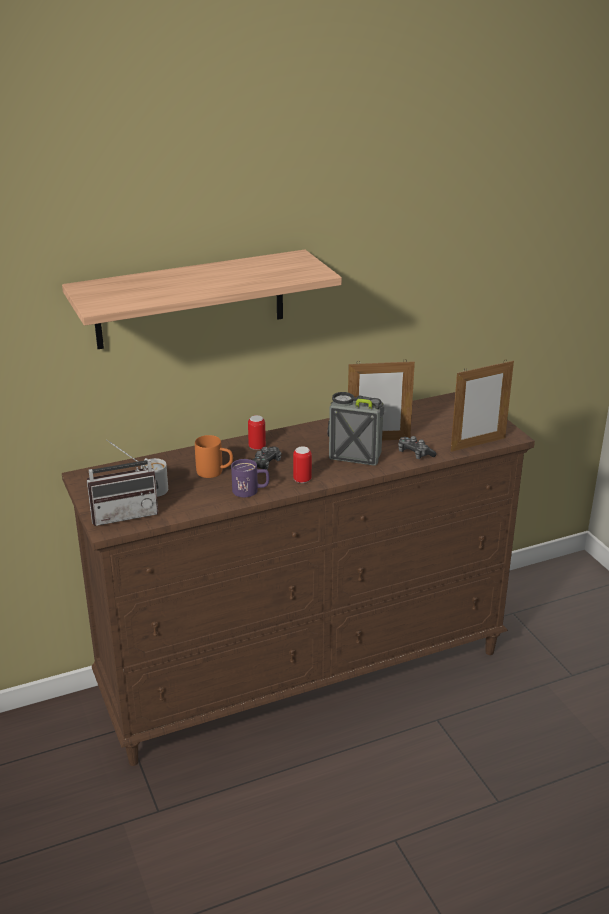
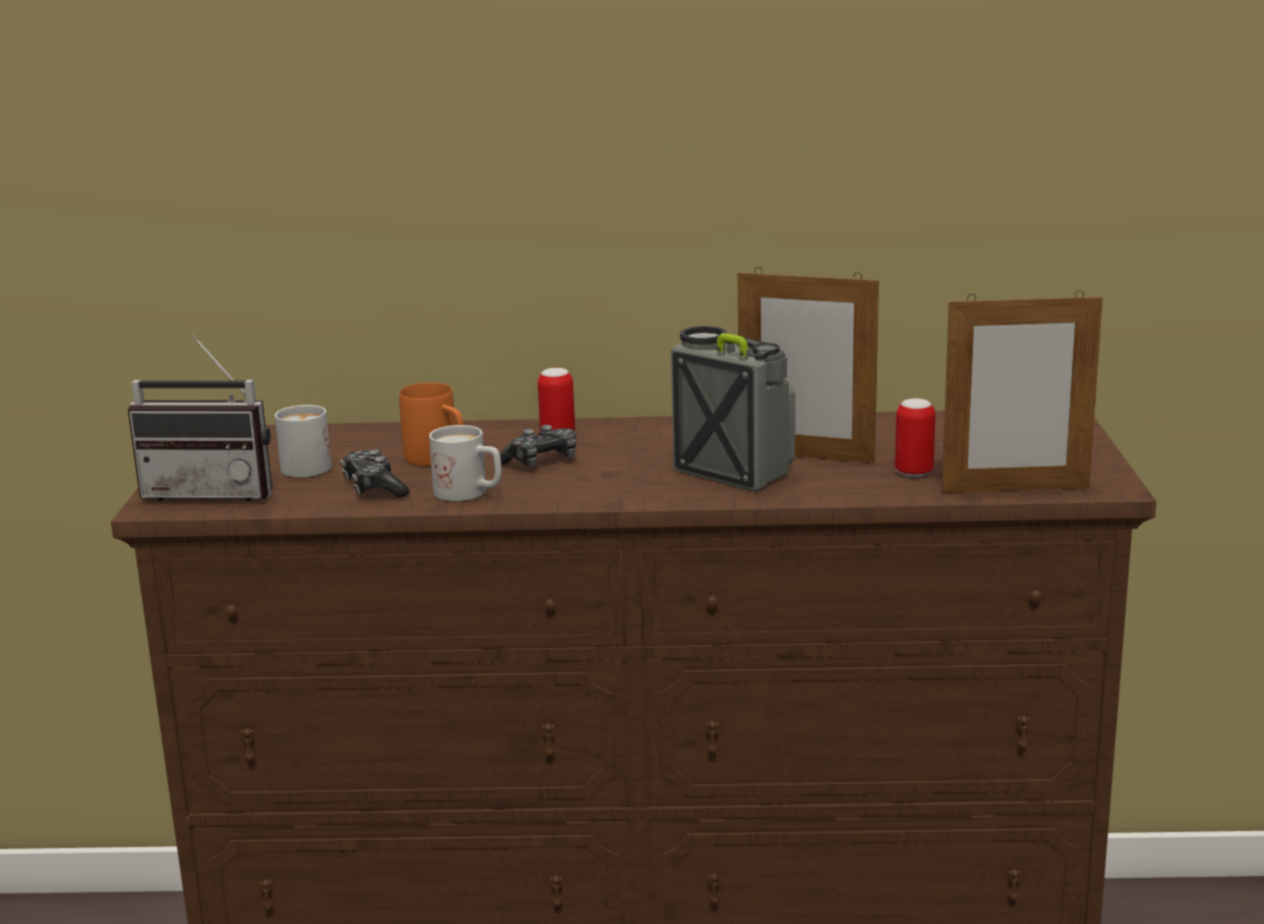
camera: 25 degrees right, 10 degrees down
shelf [62,250,342,349] -> none
purple mug [231,459,269,497] -> white mug [429,425,502,501]
can [293,446,312,483] -> can moved to [895,399,936,477]
game controller [398,436,437,459] -> game controller moved to [341,449,409,498]

